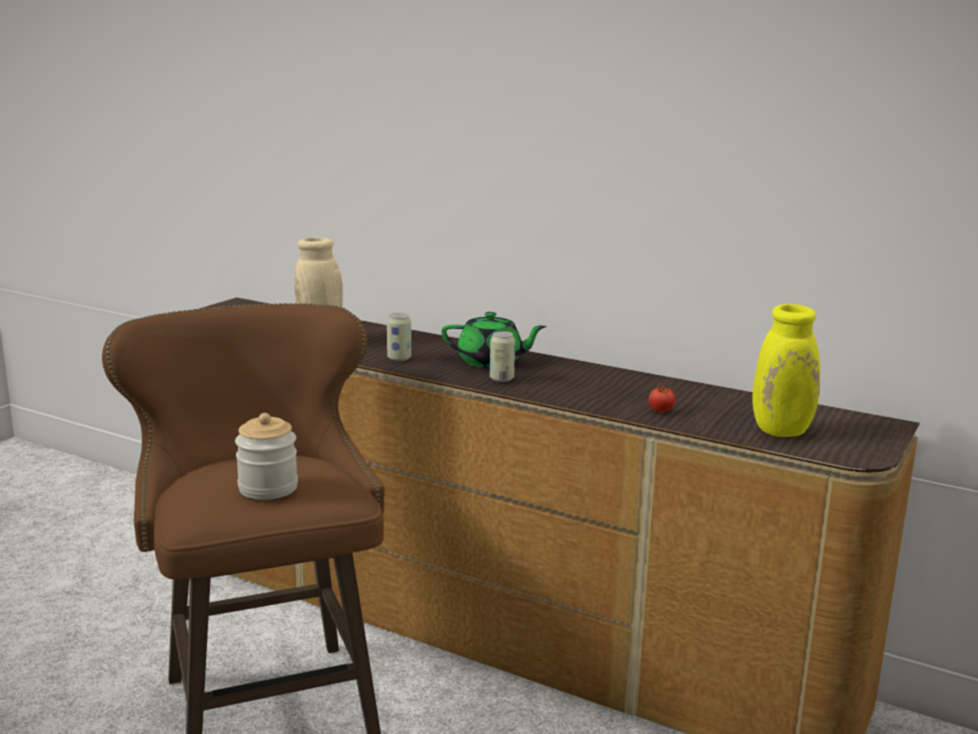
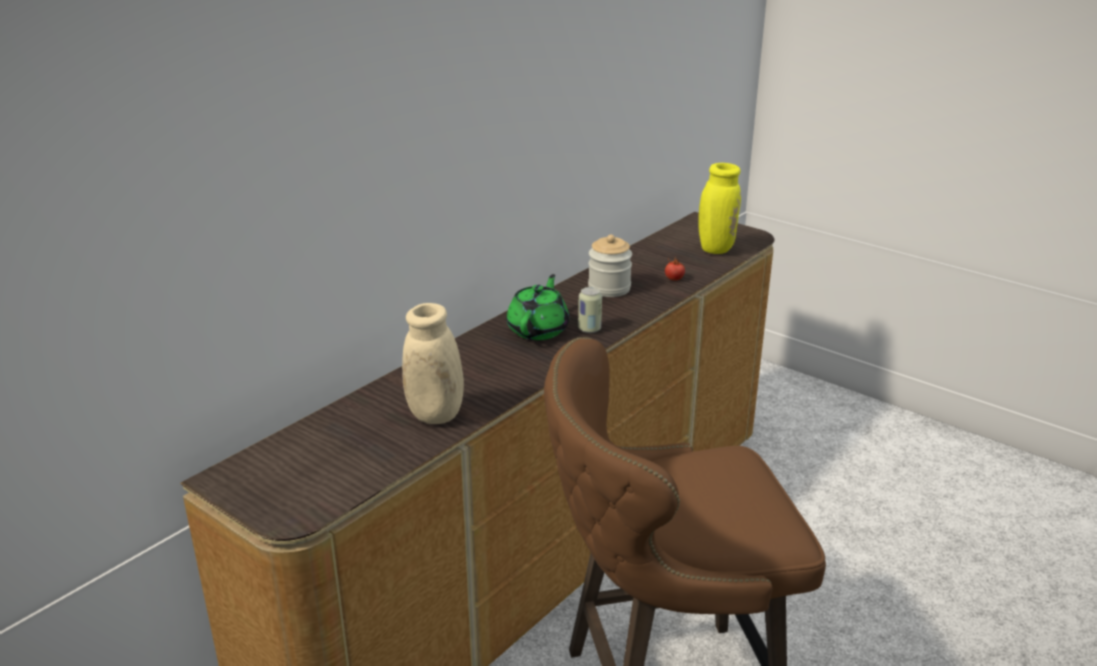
camera: 80 degrees left, 10 degrees up
jar [235,413,298,500] -> jar moved to [588,235,632,297]
can [387,313,411,361] -> none

